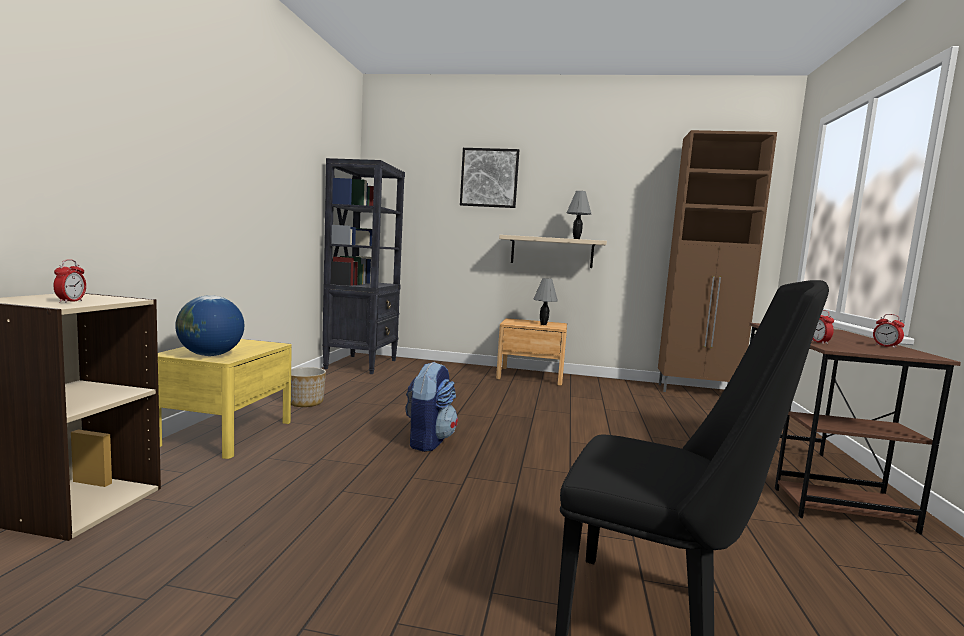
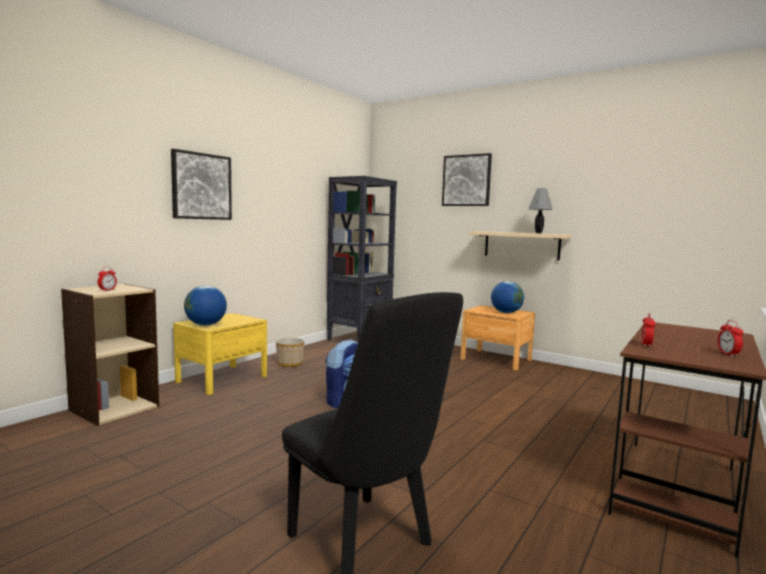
camera: 25 degrees right, 0 degrees up
grey table lamp [534,278,558,325] -> globe [491,281,524,313]
brown cabinet [658,130,777,392] -> none
none -> picture [171,149,232,220]

